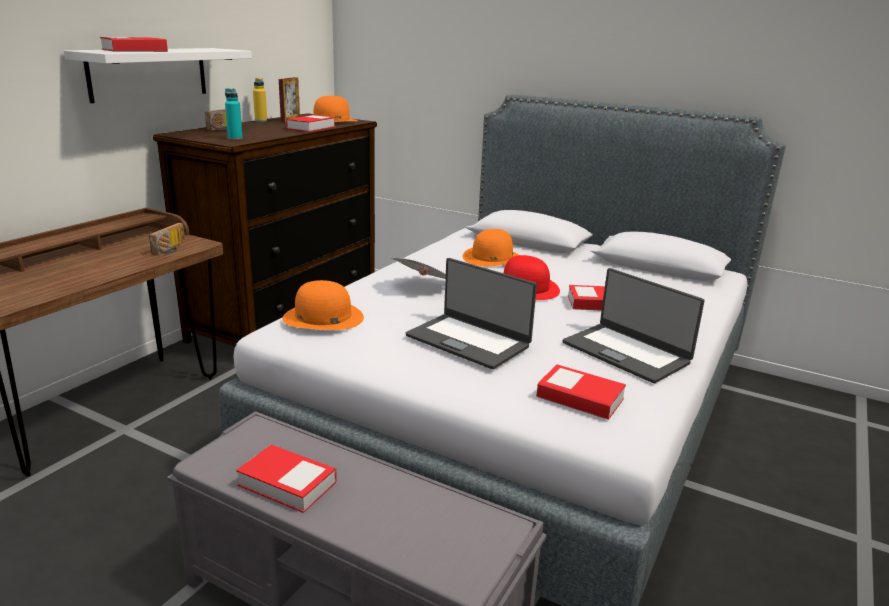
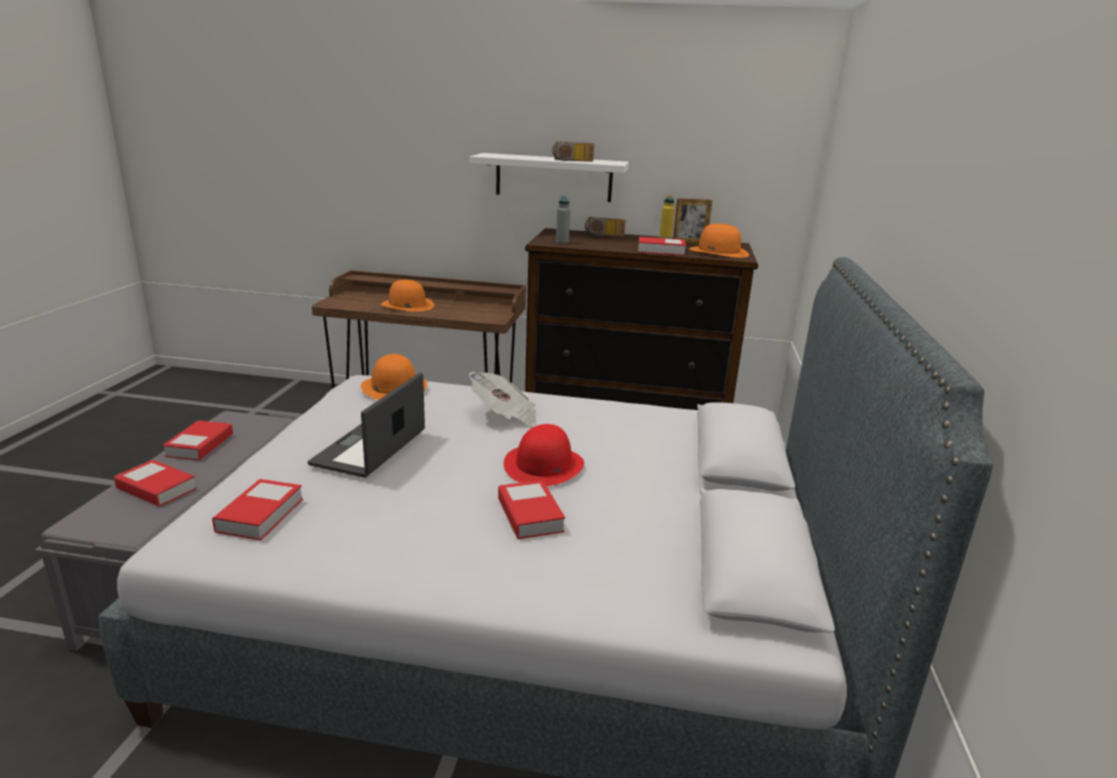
camera: 70 degrees right, 0 degrees up
book [100,37,168,52] -> book moved to [114,460,197,507]
radio [149,223,185,255] -> radio moved to [552,141,594,162]
turquoise bottle [225,88,243,140] -> grey bottle [556,196,570,243]
orange hat [463,229,519,266] -> orange hat moved to [381,280,434,312]
laptop [563,268,705,383] -> none

